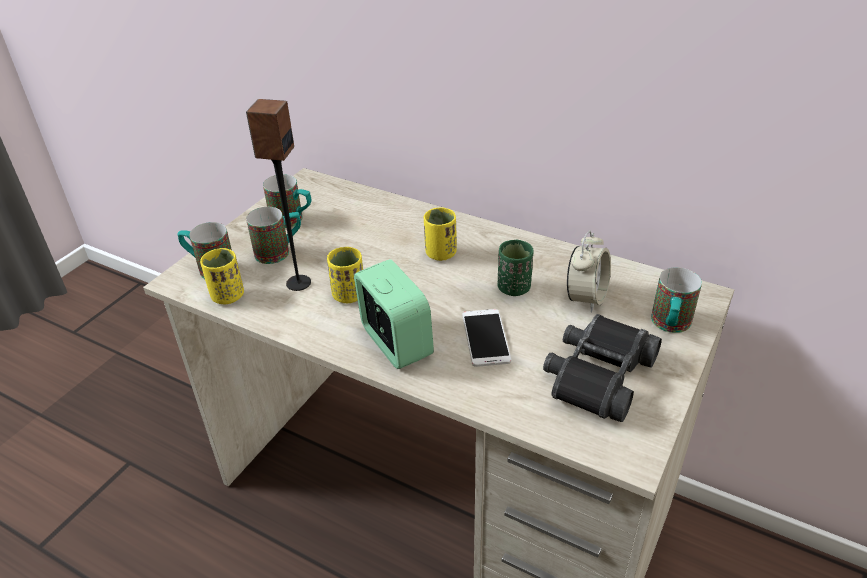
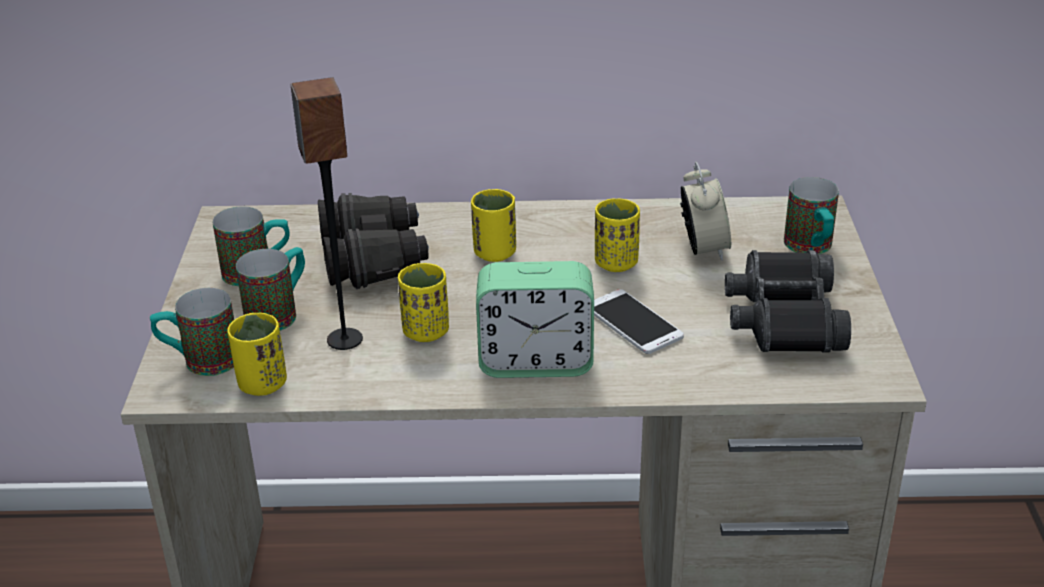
camera: 30 degrees left, 5 degrees down
alarm clock [354,259,434,369] -> alarm clock turned 150 degrees clockwise [476,261,594,378]
green cup [497,240,534,296] -> yellow cup [595,198,640,272]
none -> black binoculars [318,193,429,289]

